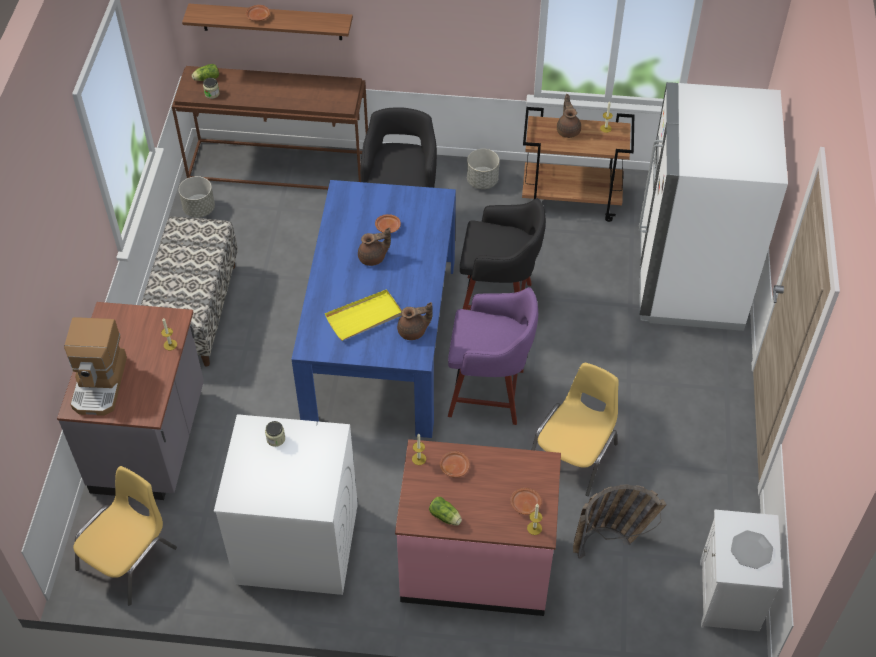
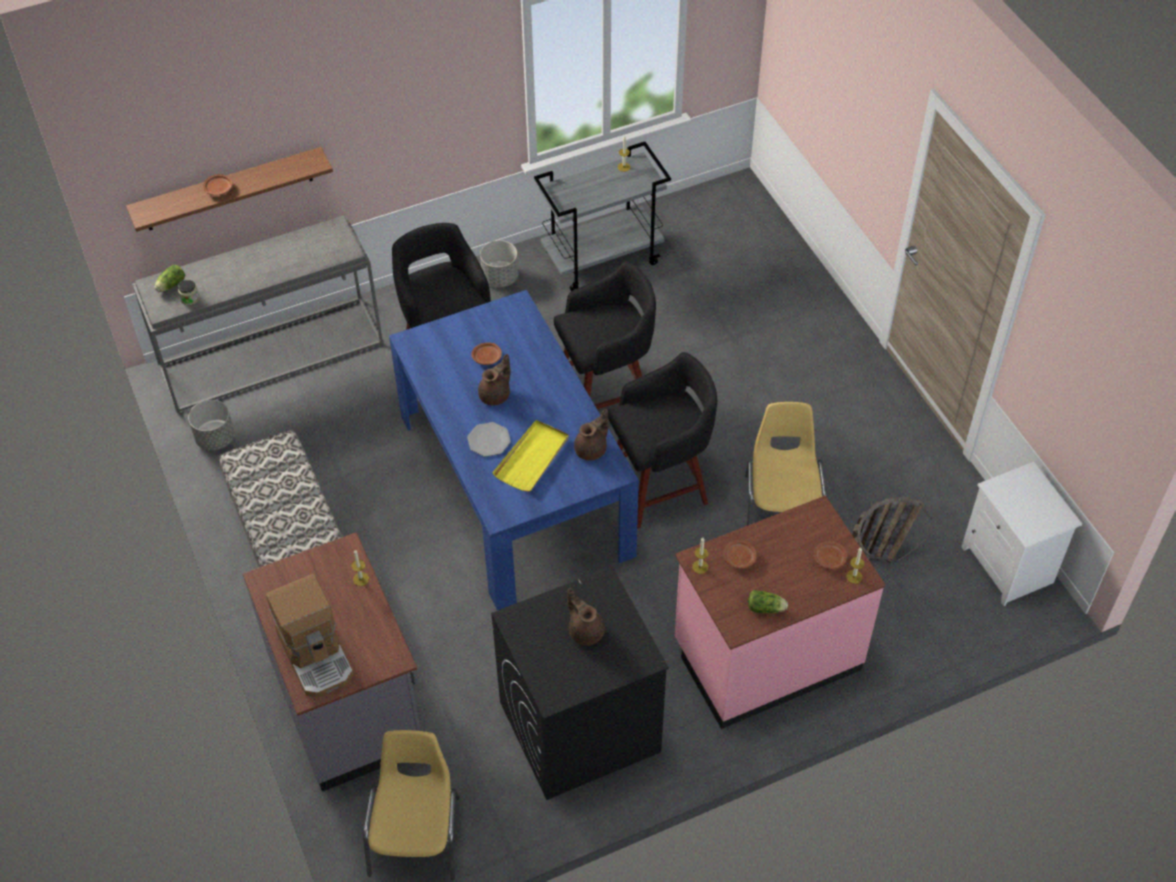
camera: 30 degrees left, 0 degrees up
brown console table [172,66,368,190] -> grey console table [132,216,383,413]
white washing machine [214,414,358,595] -> black washing machine [491,567,669,800]
jar [265,421,285,447] -> none
purple stool [448,287,538,425] -> black stool [608,352,717,529]
brown cart [522,107,634,222] -> grey cart [534,142,671,291]
brown teapot [557,94,581,138] -> brown teapot moved to [567,588,605,645]
white fridge [639,82,788,331] -> none
plate [731,530,773,569] -> plate moved to [467,422,511,457]

